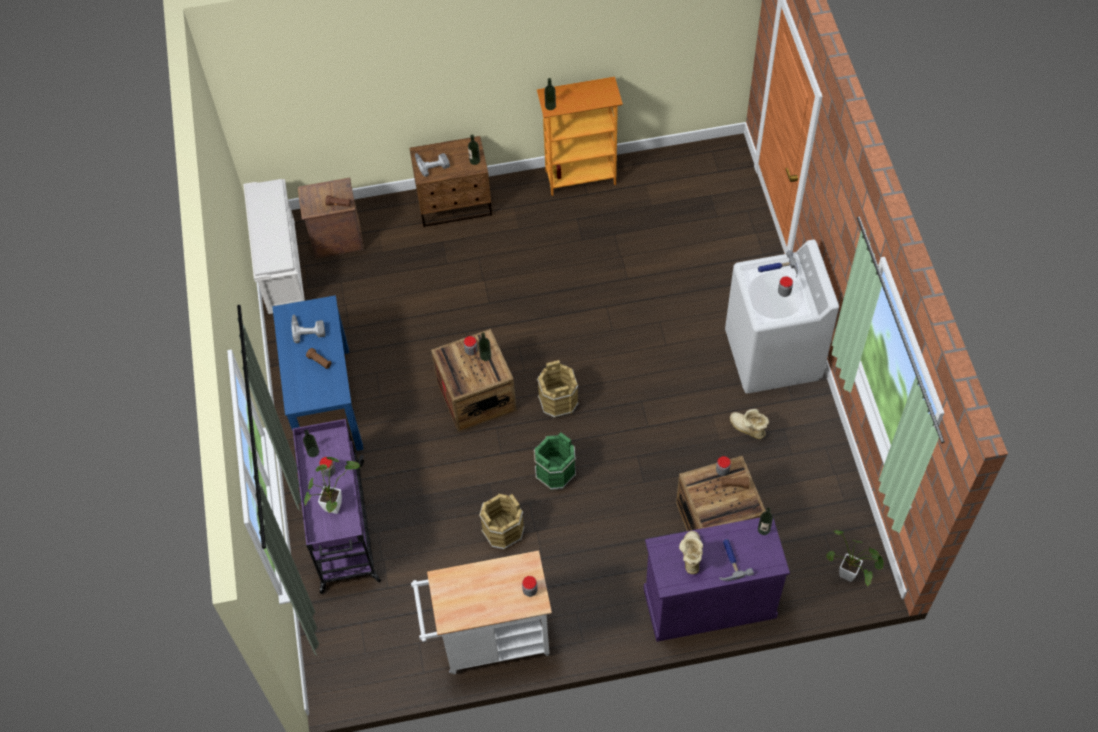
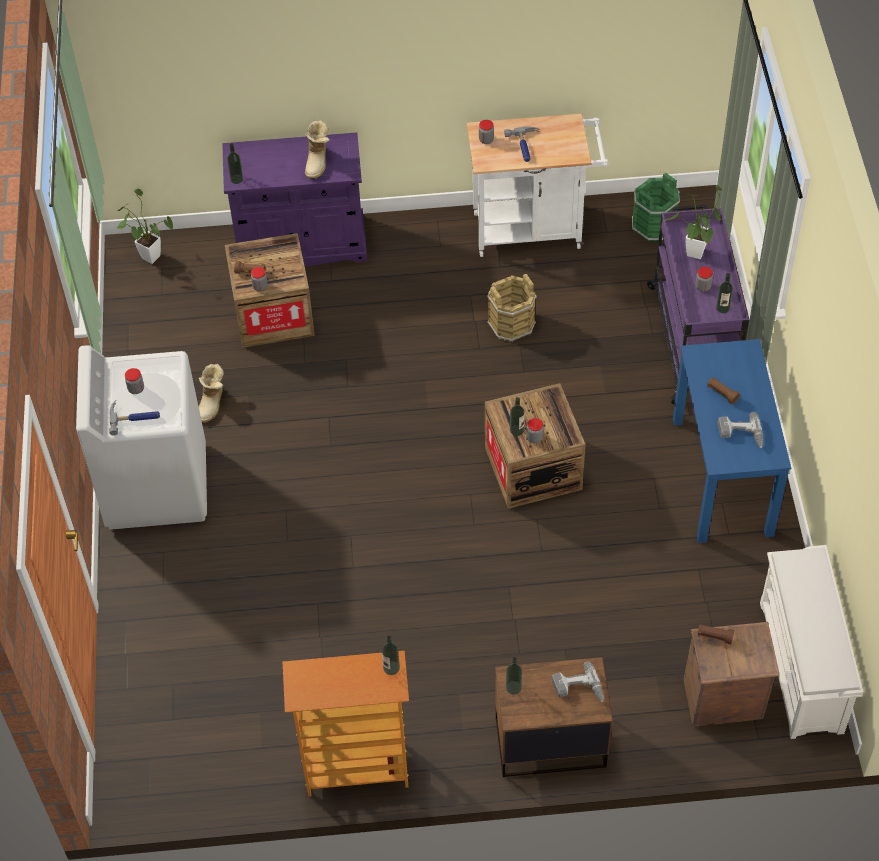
camera: 175 degrees left, 5 degrees down
green bucket [534,432,576,490] -> green bucket moved to [632,173,680,241]
brown bucket [537,360,579,418] -> none
hammer [719,539,754,581] -> hammer moved to [504,127,540,162]
boot [730,409,769,439] -> boot turned 60 degrees clockwise [199,364,224,422]

